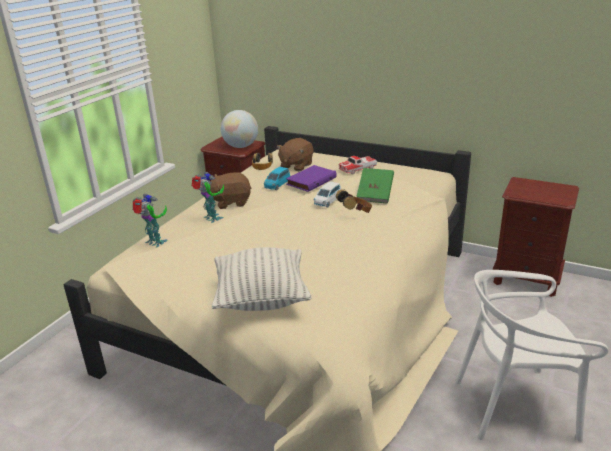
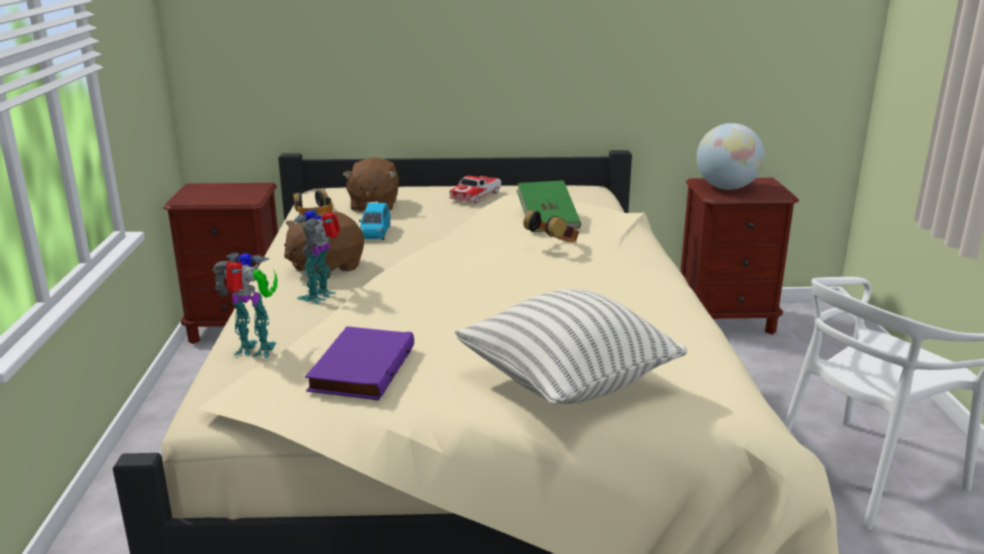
camera: 30 degrees left, 5 degrees down
toy robot [192,172,224,223] -> toy robot turned 90 degrees counterclockwise [293,208,341,305]
globe [221,110,258,148] -> globe moved to [697,123,765,190]
purple book [286,165,337,192] -> purple book moved to [305,326,414,401]
white toy car [314,181,341,208] -> none

